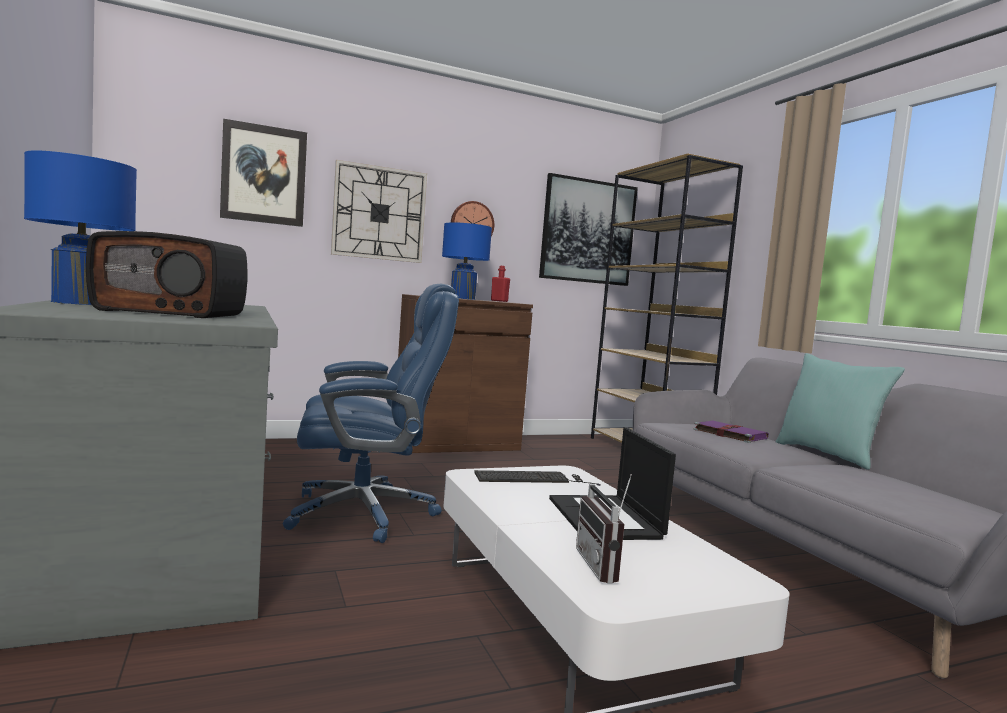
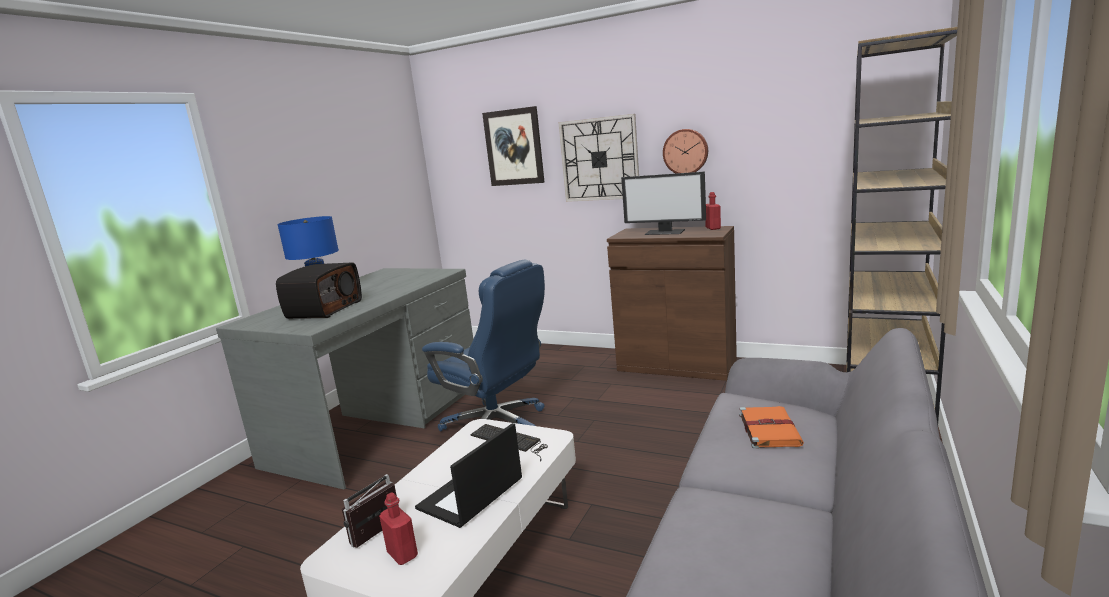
camera: 50 degrees right, 10 degrees up
radio [86,231,247,318] -> radio turned 120 degrees counterclockwise [276,263,362,319]
blue table lamp [442,222,492,300] -> monitor [621,172,706,235]
picture [539,173,638,286] -> none
purple book [693,420,769,443] -> orange book [739,406,804,449]
turquoise pillow [775,353,905,470] -> none
none -> red bottle [379,493,418,565]

